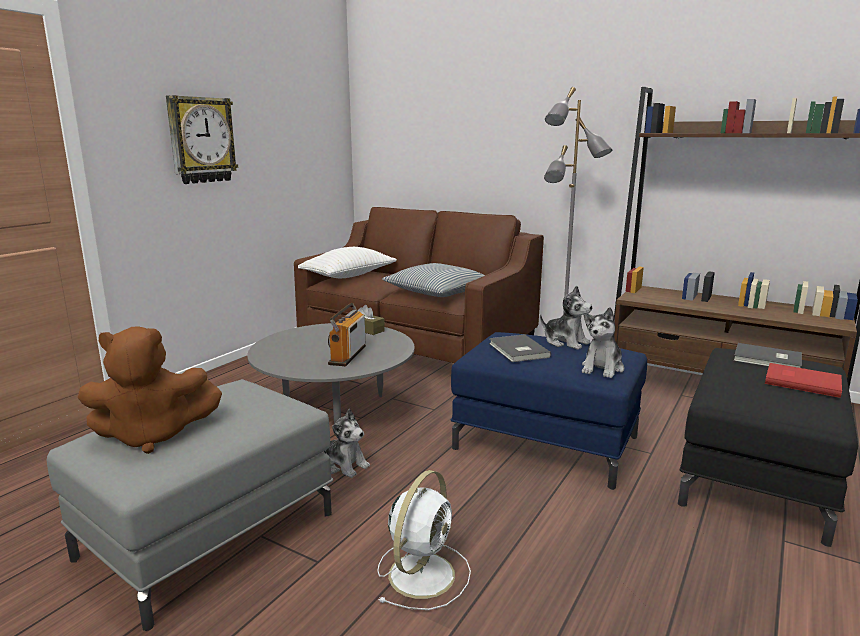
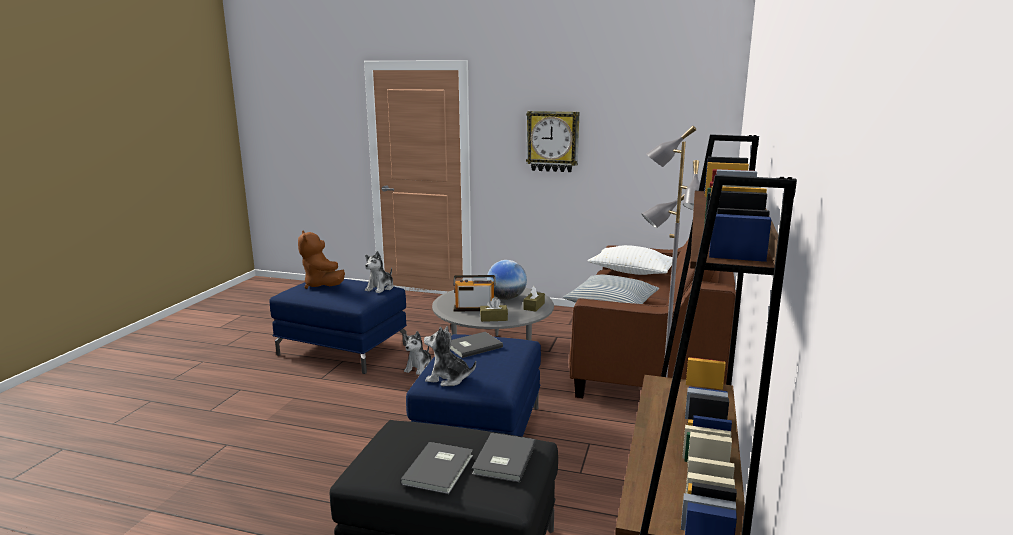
camera: 75 degrees right, 0 degrees up
grey ottoman [47,379,333,631] -> blue ottoman [270,279,407,374]
white fan [377,470,471,610] -> none
plush toy [540,286,593,350] -> plush toy moved to [365,251,394,293]
red book [765,363,842,398] -> grey book [400,442,473,494]
none -> brown tissue box [480,298,508,322]
none -> globe [487,260,527,300]

